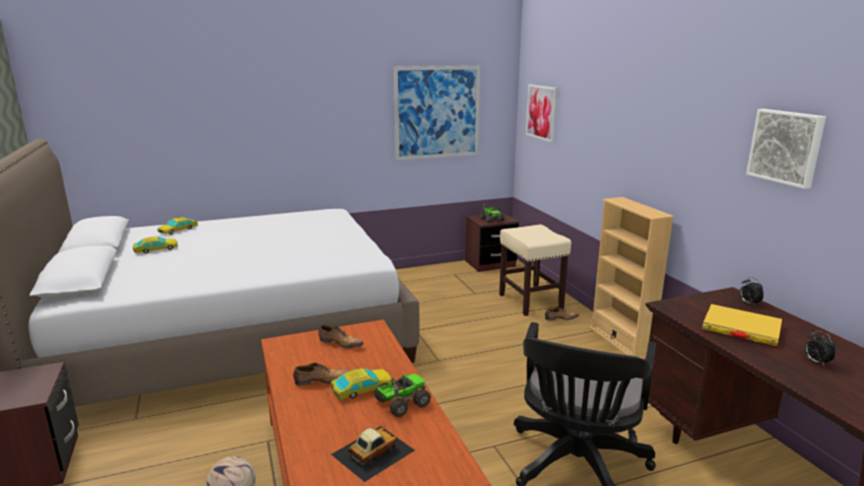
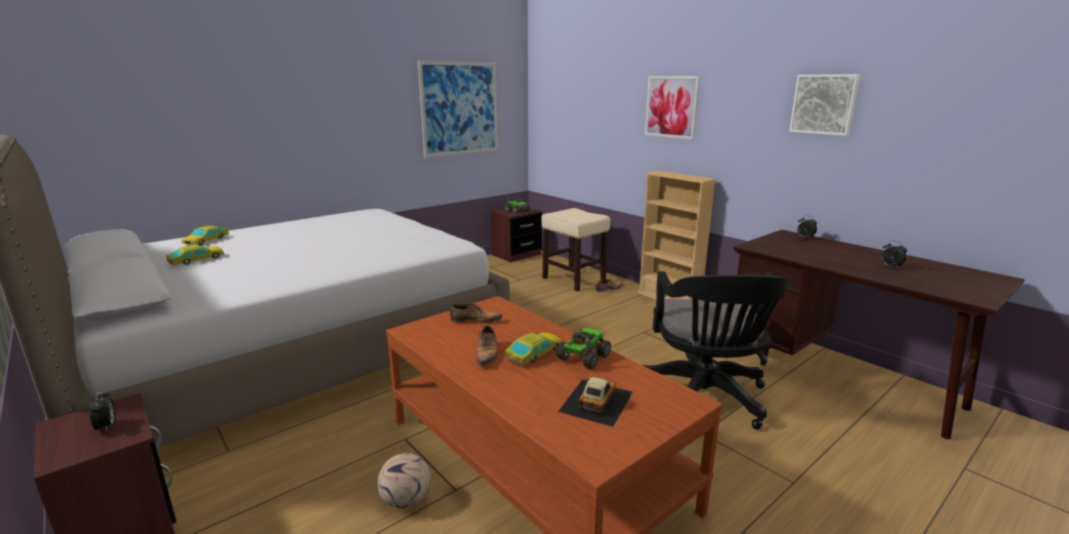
camera: 20 degrees left, 0 degrees up
shoe [293,363,349,386] -> shoe turned 120 degrees clockwise [477,326,497,365]
picture [526,84,558,142] -> picture moved to [645,76,700,139]
yellow book [702,304,782,346] -> none
none -> alarm clock [89,390,116,432]

